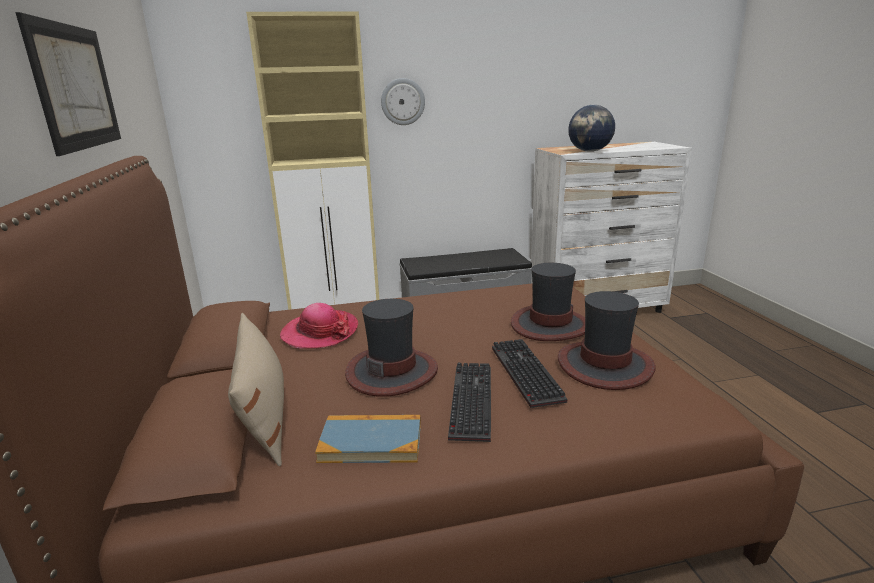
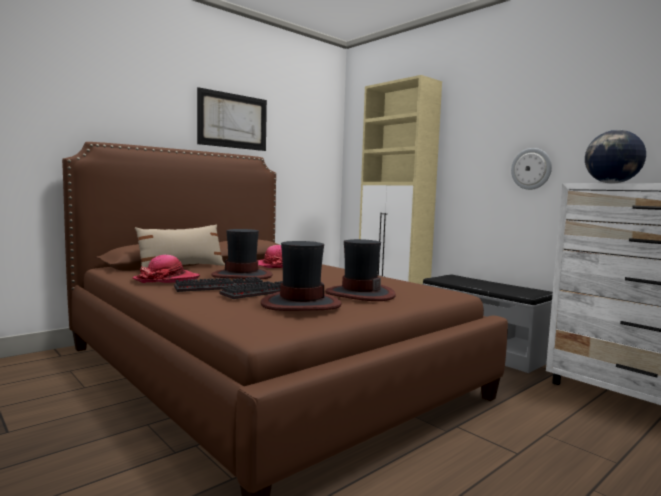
camera: 60 degrees right, 15 degrees down
book [315,415,421,463] -> hat [132,255,200,283]
wall clock [381,78,425,125] -> wall clock moved to [511,148,552,190]

